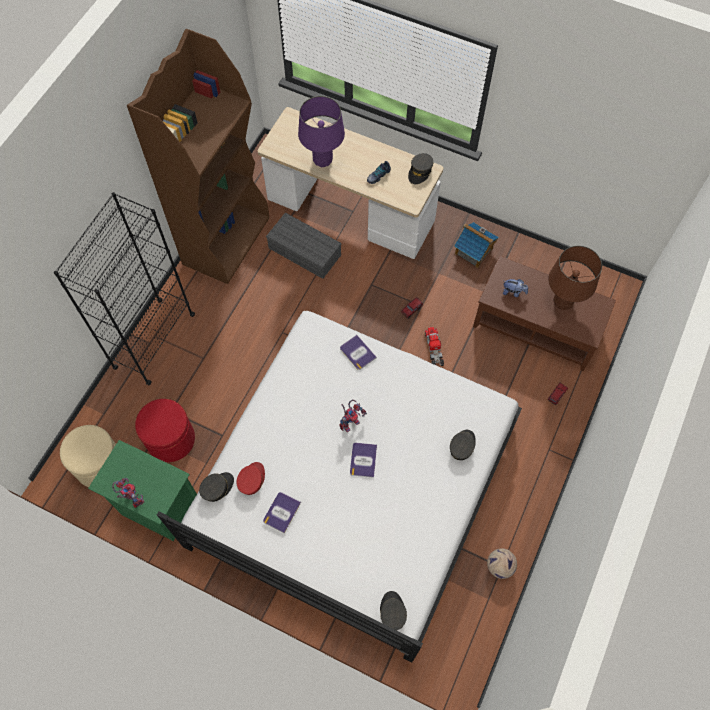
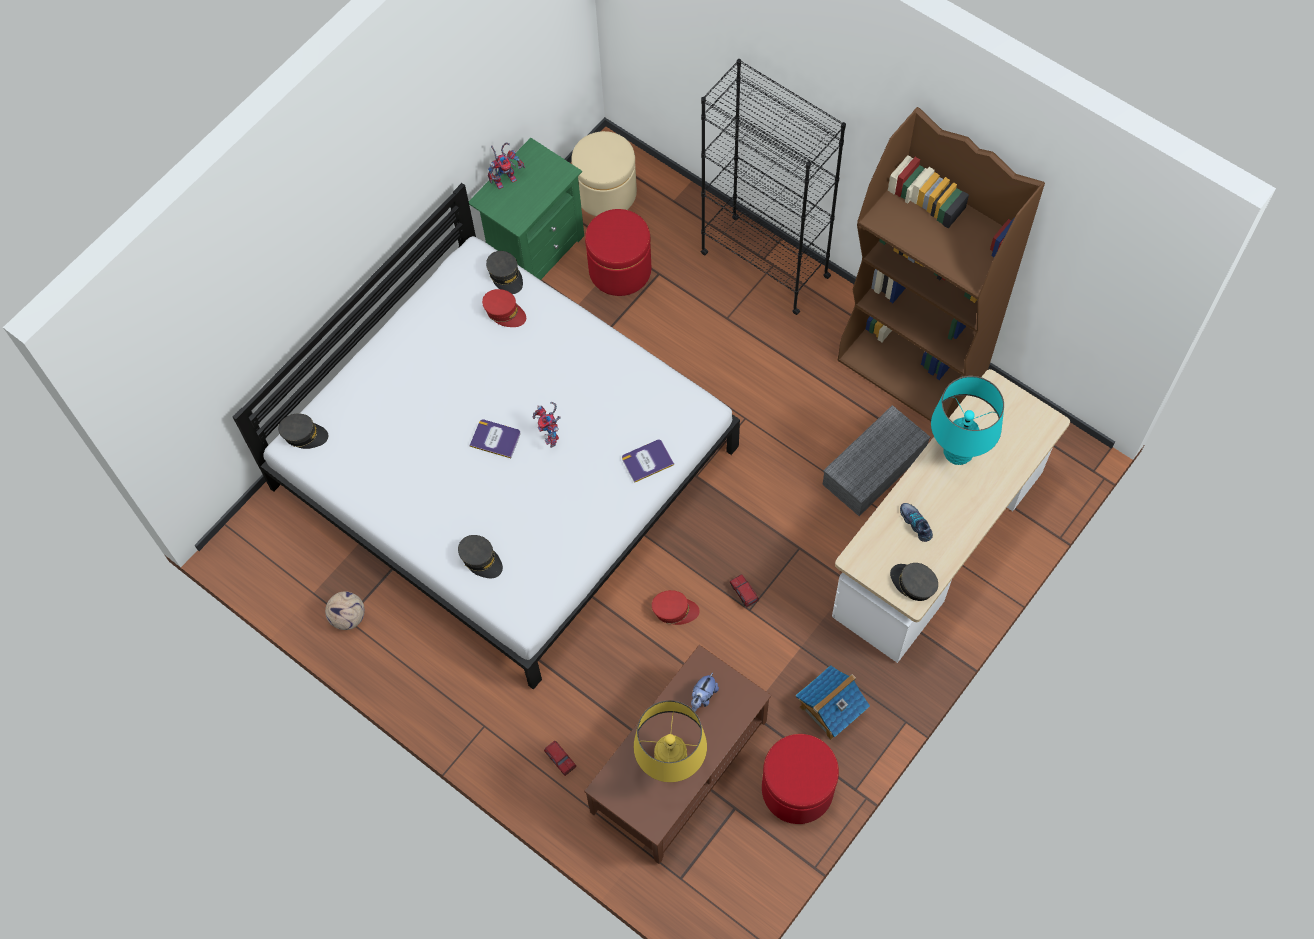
camera: 105 degrees right, 0 degrees up
book [263,492,301,533] -> none
purple table lamp [298,96,345,167] -> turquoise table lamp [931,376,1004,465]
toy truck [425,327,444,366] -> red cap [652,590,700,625]
brown table lamp [548,246,602,310] -> yellow table lamp [634,700,707,782]
none -> red ottoman [762,734,839,824]

